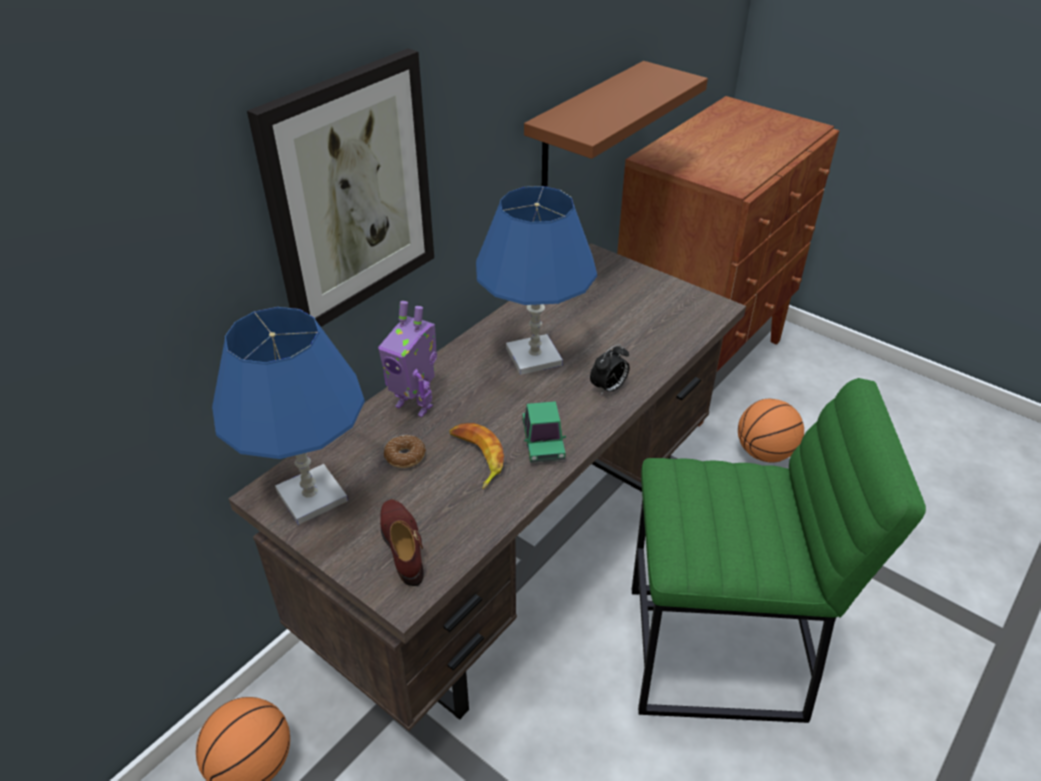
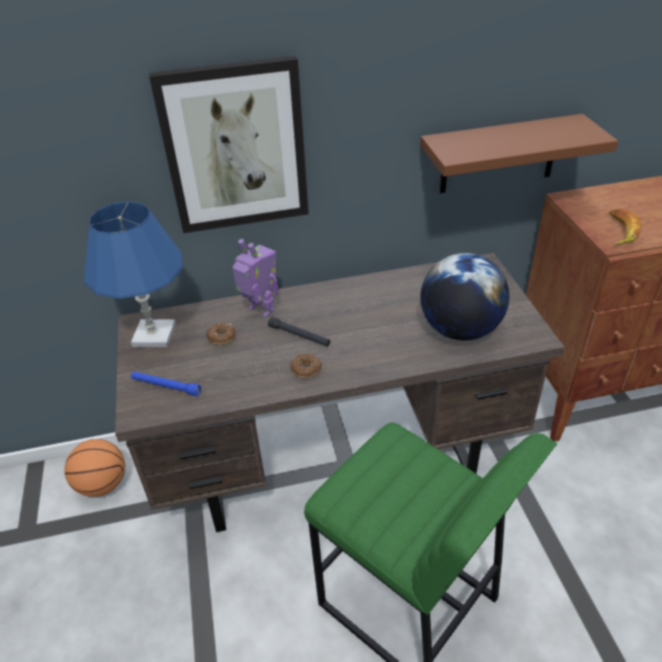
camera: 40 degrees right, 0 degrees up
toy robot [378,301,437,417] -> toy robot turned 150 degrees clockwise [233,239,278,317]
brown shoe [380,499,424,586] -> blue flashlight [131,371,201,396]
banana [449,423,504,489] -> banana moved to [609,208,642,245]
blue table lamp [476,186,597,375] -> none
toy car [522,401,566,463] -> donut [290,354,322,378]
alarm clock [590,344,629,395] -> none
basketball [738,399,804,463] -> none
none -> black flashlight [268,317,330,346]
none -> globe [420,253,509,340]

